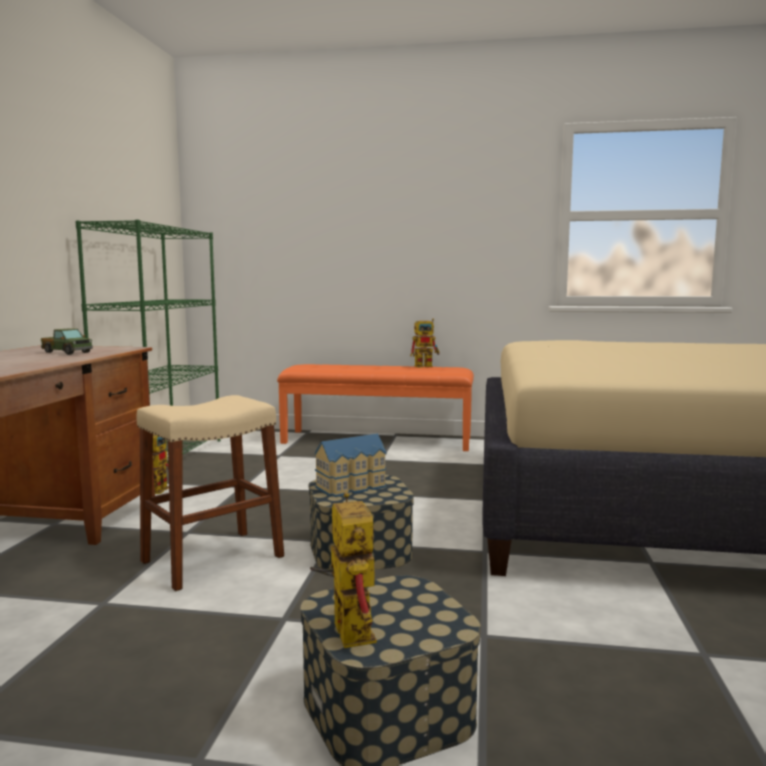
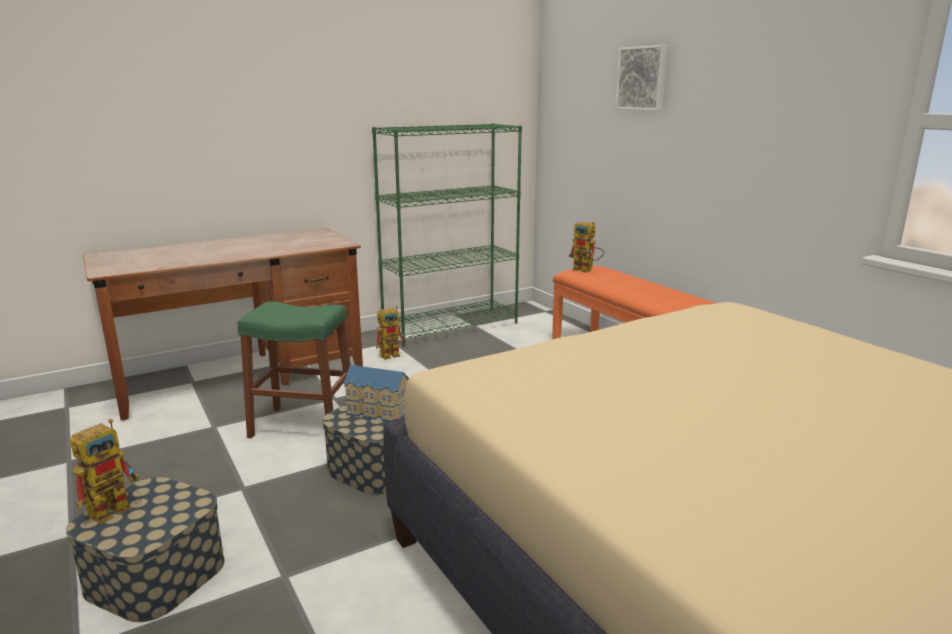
camera: 50 degrees right, 10 degrees up
toy truck [41,328,93,355] -> none
beige stool [136,395,284,591] -> green stool [237,301,351,438]
toy robot [410,319,440,368] -> toy robot moved to [569,221,604,273]
none -> picture [615,45,668,111]

